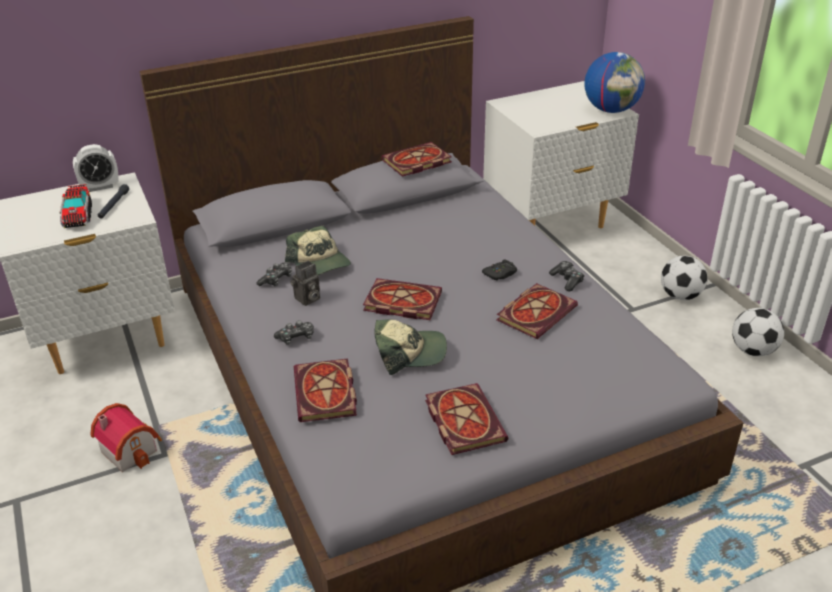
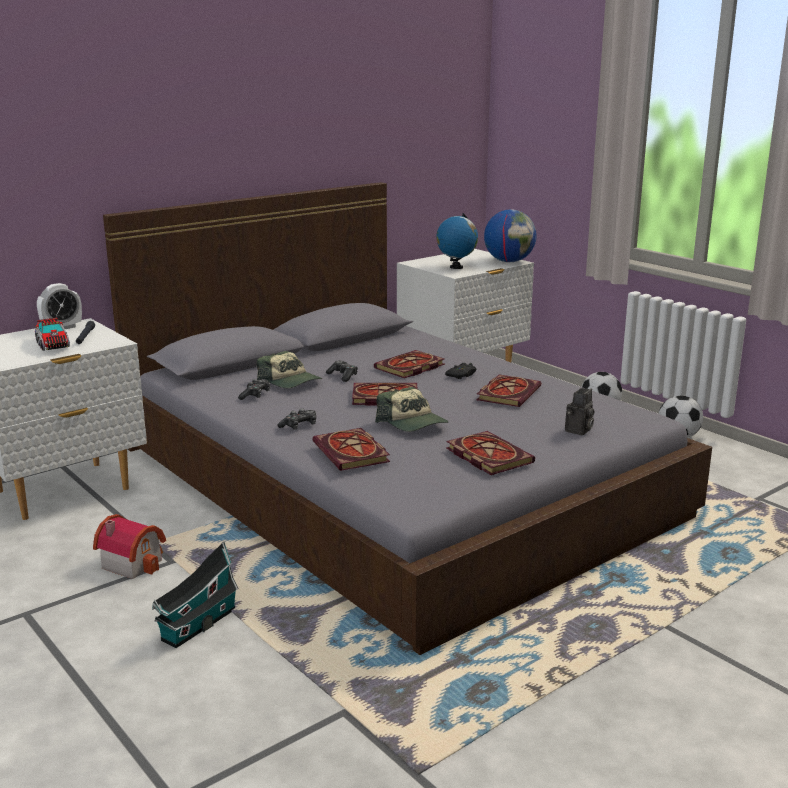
camera: 15 degrees left, 15 degrees down
camera [290,261,320,306] -> camera moved to [565,388,594,435]
cap [374,319,447,375] -> cap turned 75 degrees clockwise [375,387,448,432]
book [382,142,452,177] -> book moved to [374,350,445,378]
game controller [549,261,584,292] -> game controller moved to [326,360,358,382]
none -> toy house [152,542,239,648]
none -> globe [436,213,478,269]

